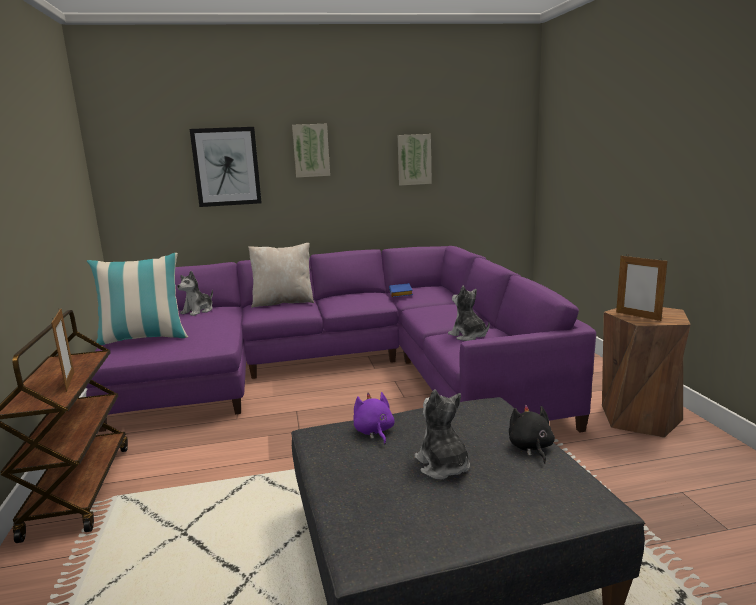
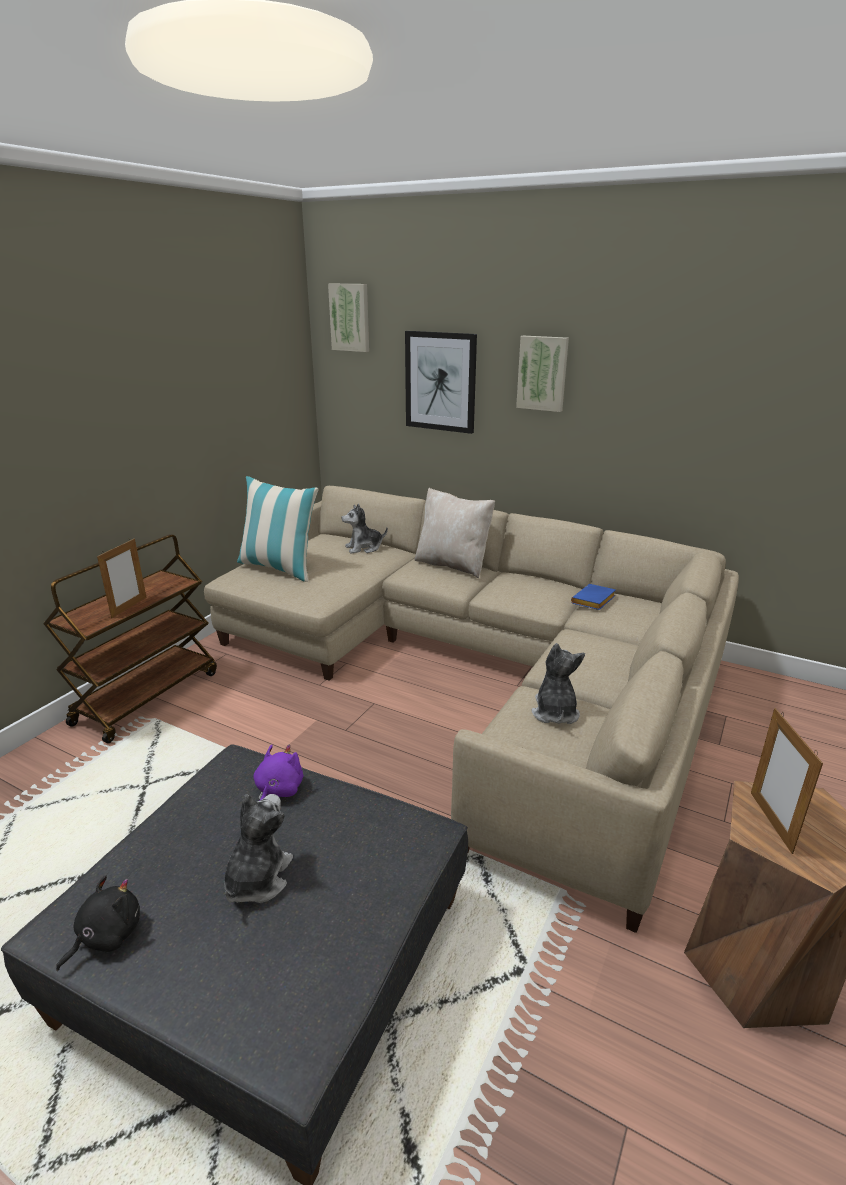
camera: 40 degrees right, 10 degrees up
purple sofa [86,246,596,432] -> beige sofa [204,486,739,933]
picture [398,134,432,186] -> picture moved to [328,284,369,352]
black plush toy [509,405,555,464] -> black plush toy moved to [56,875,140,971]

